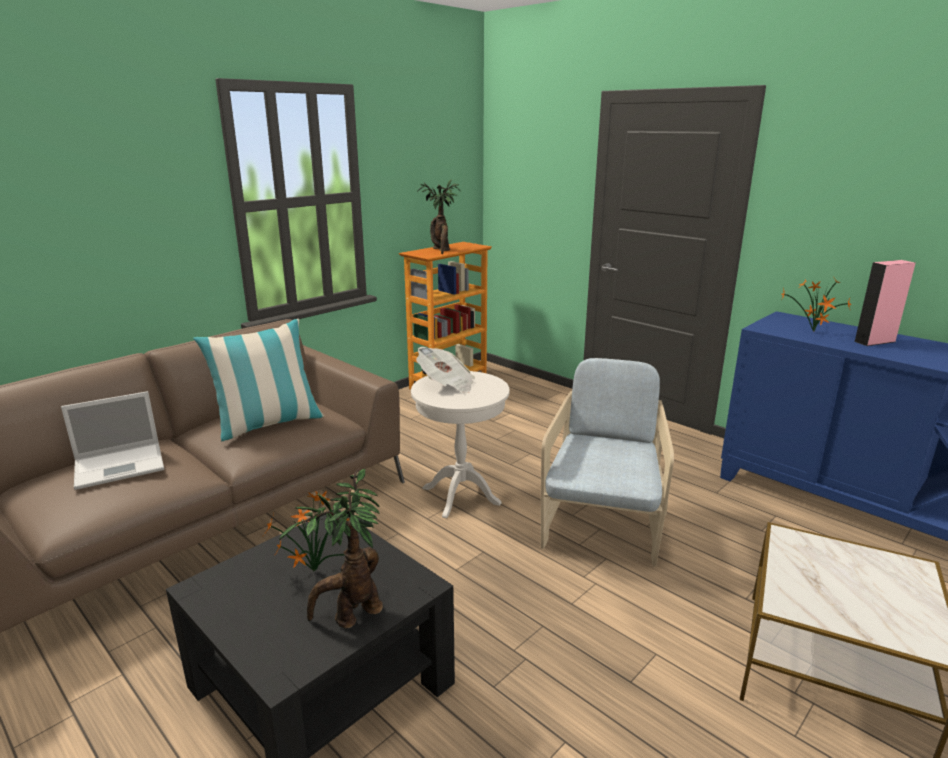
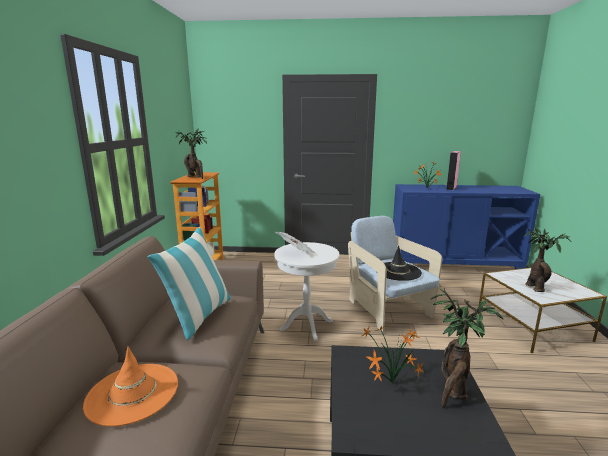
camera: 40 degrees left, 5 degrees down
laptop [61,391,164,490] -> orange hat [83,346,178,427]
none -> black hat [384,246,422,281]
none -> potted plant [523,226,571,292]

